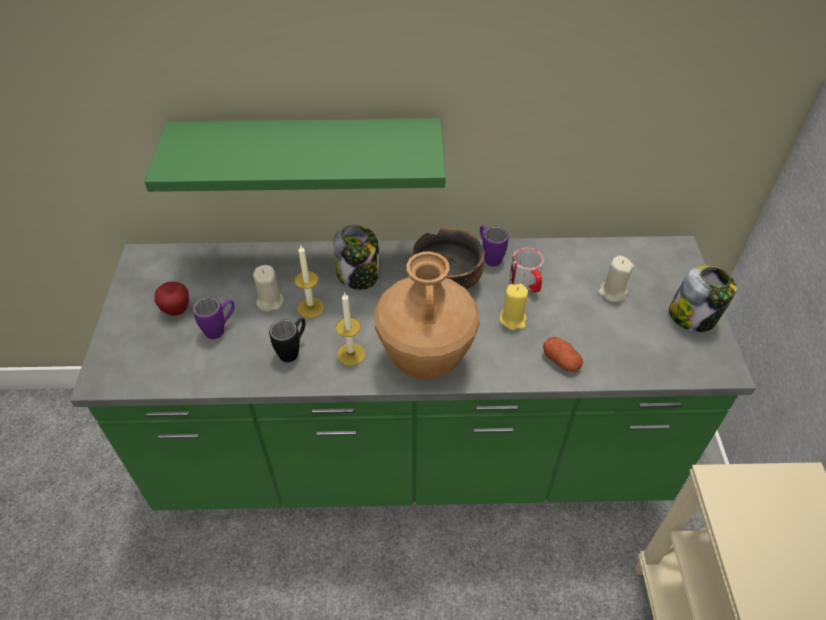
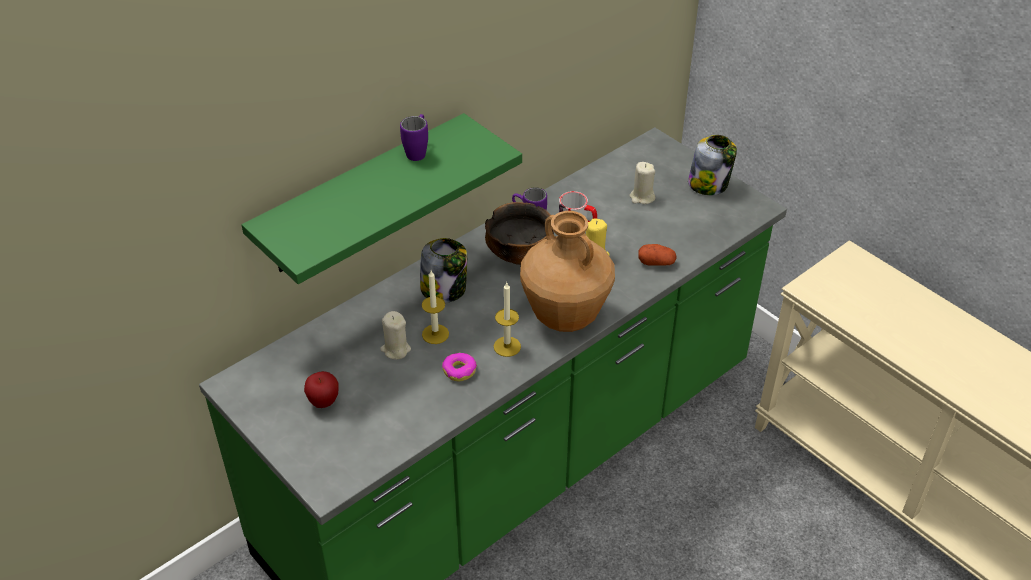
camera: 40 degrees left, 5 degrees down
purple mug [193,297,235,339] -> purple mug moved to [400,114,428,161]
black mug [269,318,306,362] -> donut [442,353,477,381]

